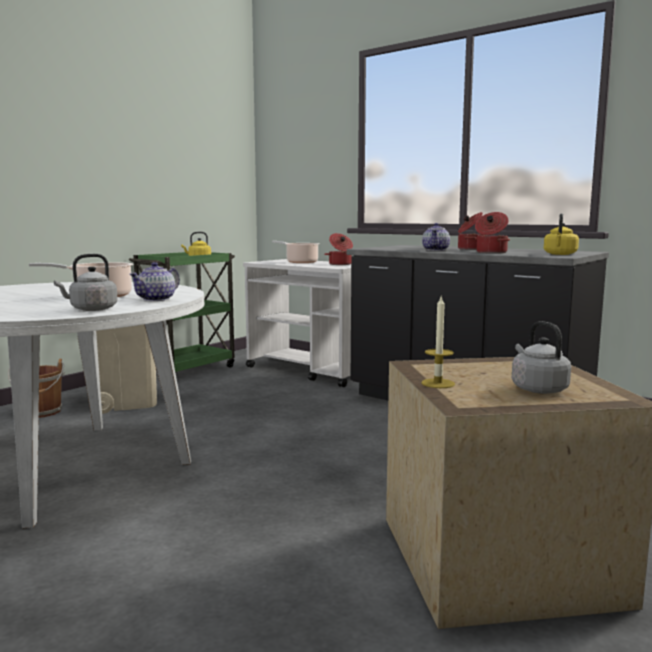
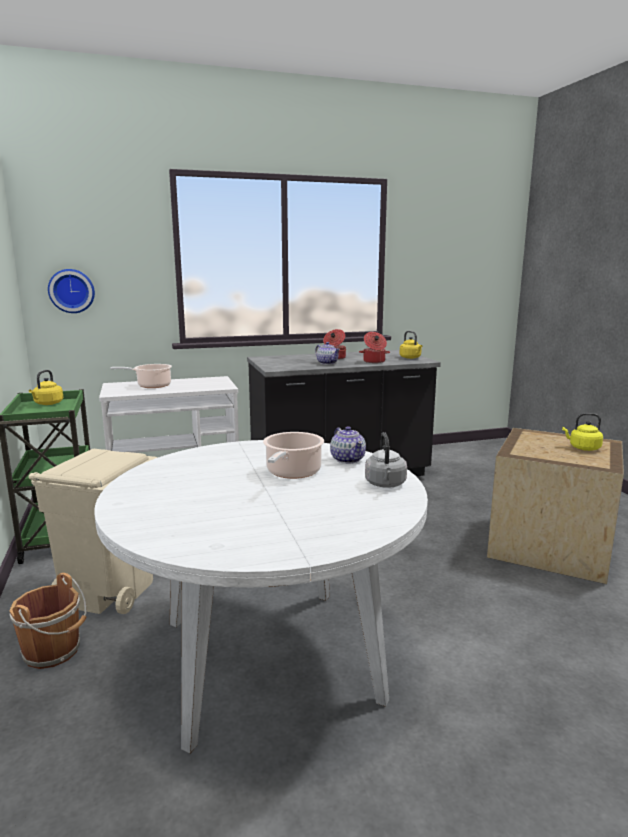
camera: 55 degrees left, 5 degrees up
cooking pot [324,233,353,265] -> none
candle [421,297,455,388] -> none
grey kettle [512,321,571,394] -> yellow kettle [562,413,603,451]
none -> wall clock [48,269,95,313]

